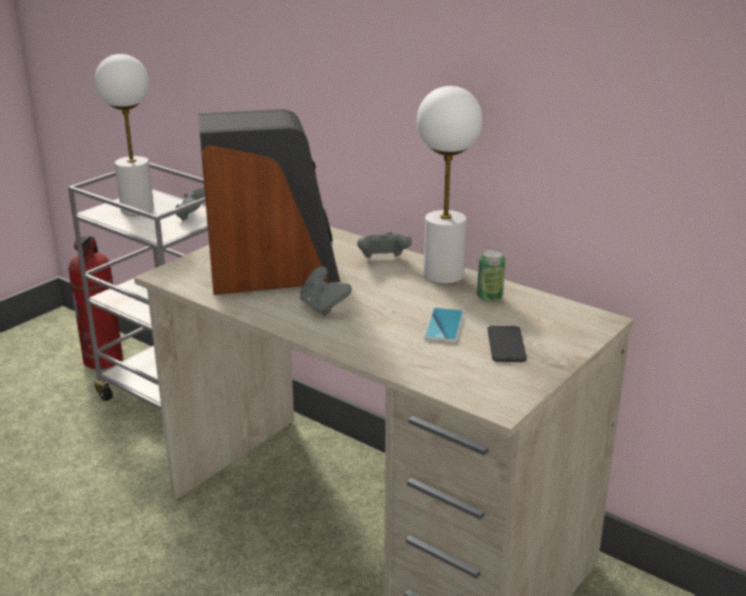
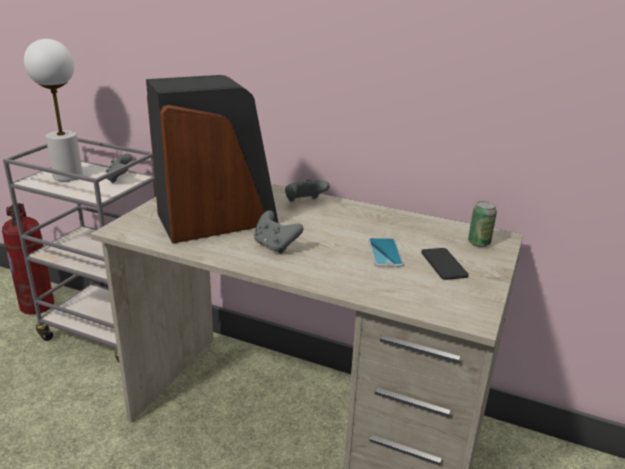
camera: 15 degrees left, 0 degrees up
white table lamp [417,86,483,284] -> none
can [477,249,505,302] -> can moved to [468,201,497,247]

